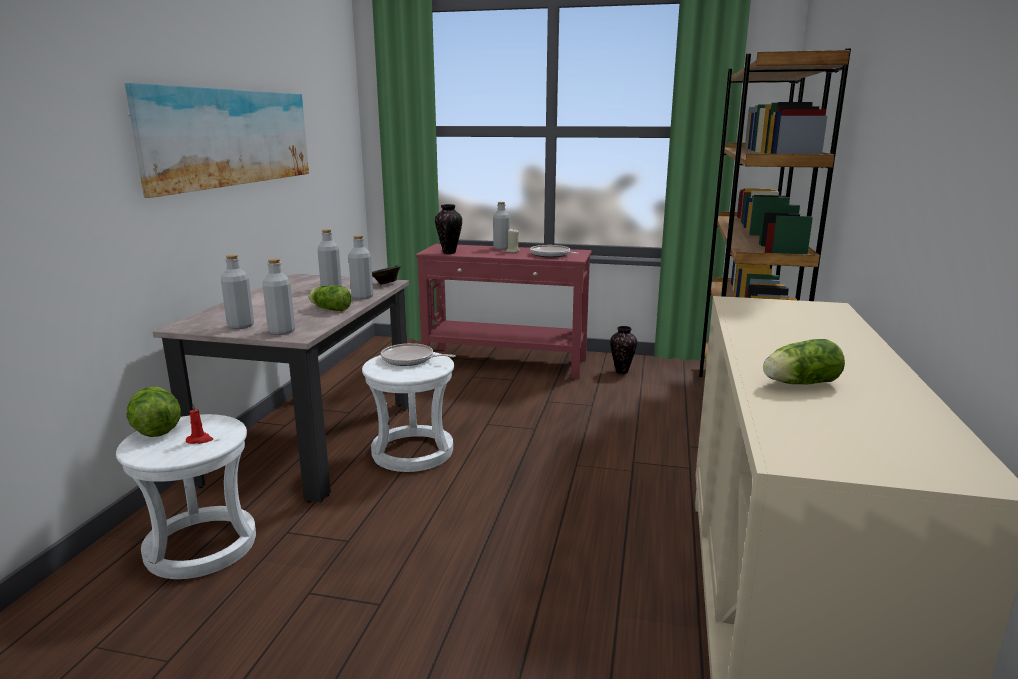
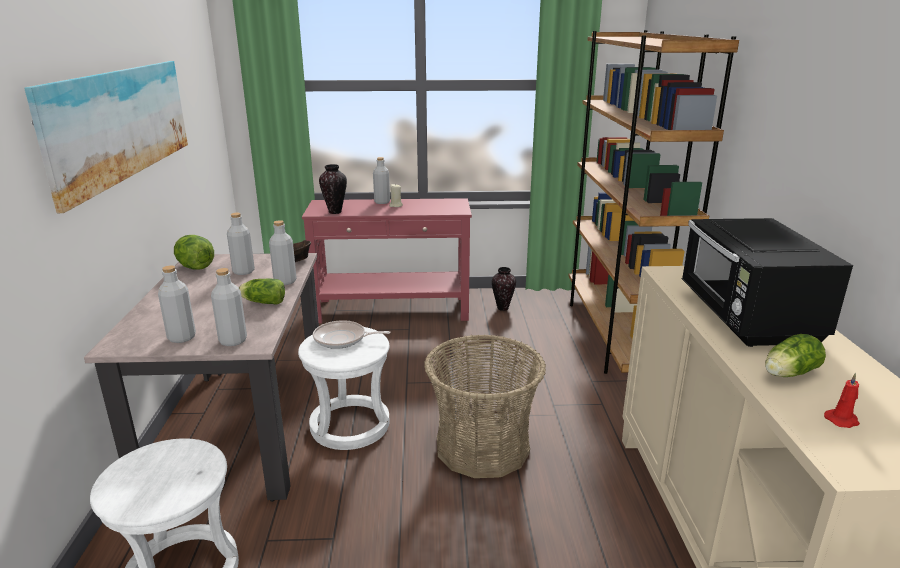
camera: 15 degrees left, 5 degrees up
lettuce [126,387,181,437] -> lettuce moved to [174,235,214,270]
red candle [186,403,213,444] -> red candle moved to [824,373,860,428]
frying pan [530,245,579,257] -> none
none -> basket [424,334,546,478]
none -> black microwave [681,218,853,347]

